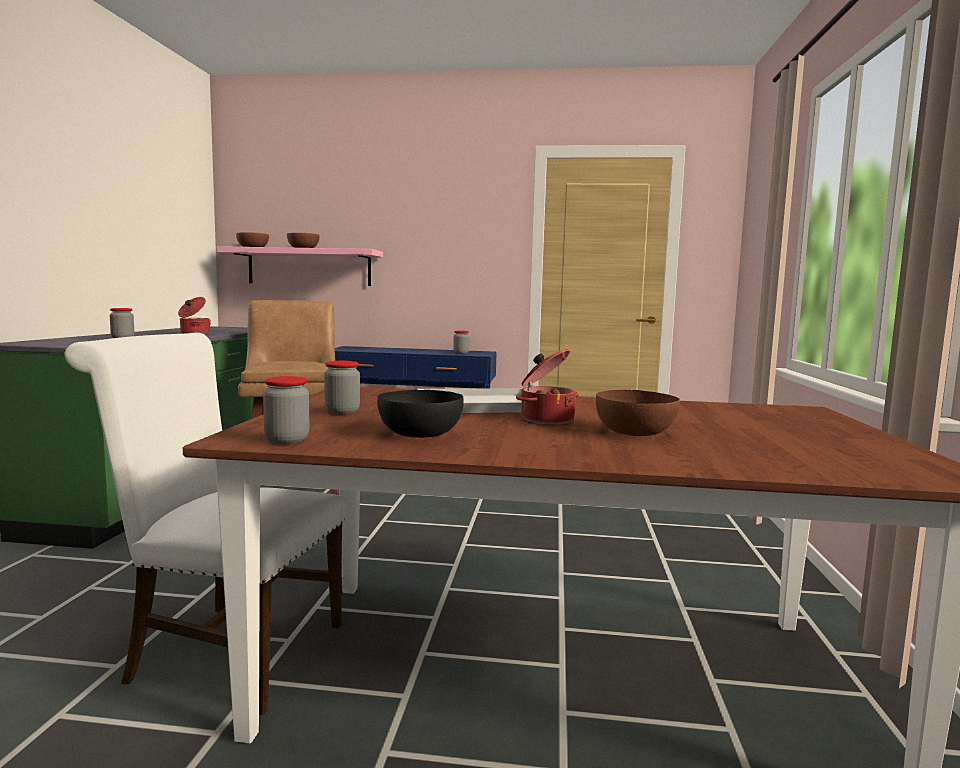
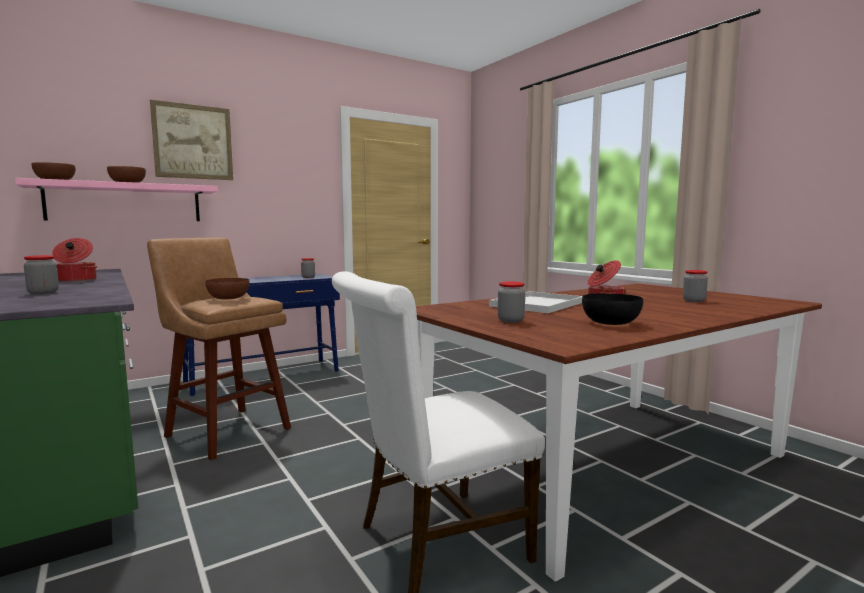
camera: 40 degrees left, 0 degrees up
jar [263,376,310,444] -> jar moved to [683,270,708,302]
brown bowl [596,390,680,436] -> brown bowl moved to [205,278,249,299]
none -> picture [150,100,233,180]

